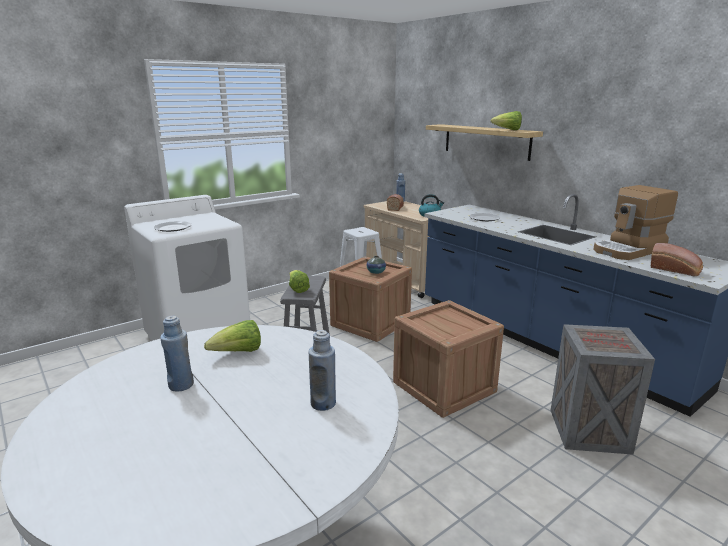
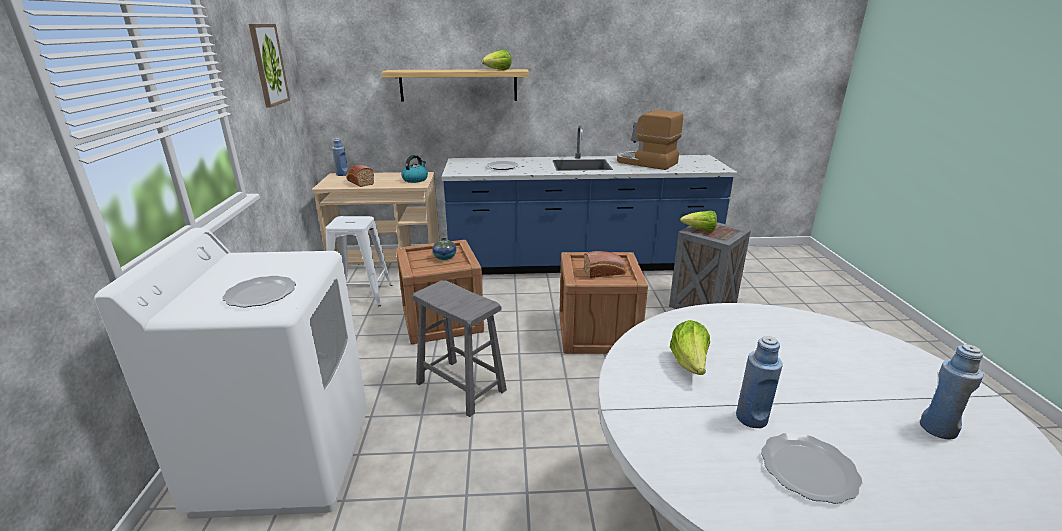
camera: 55 degrees left, 5 degrees up
lettuce [289,270,310,293] -> lettuce moved to [680,211,717,232]
blue bottle [309,330,336,411] -> blue bottle moved to [920,344,984,440]
coffee machine [593,185,678,260] -> coffee machine turned 120 degrees clockwise [617,110,683,170]
bread [651,243,703,276] -> bread moved to [584,251,626,278]
none -> picture [249,24,290,108]
none -> plate [761,433,862,504]

